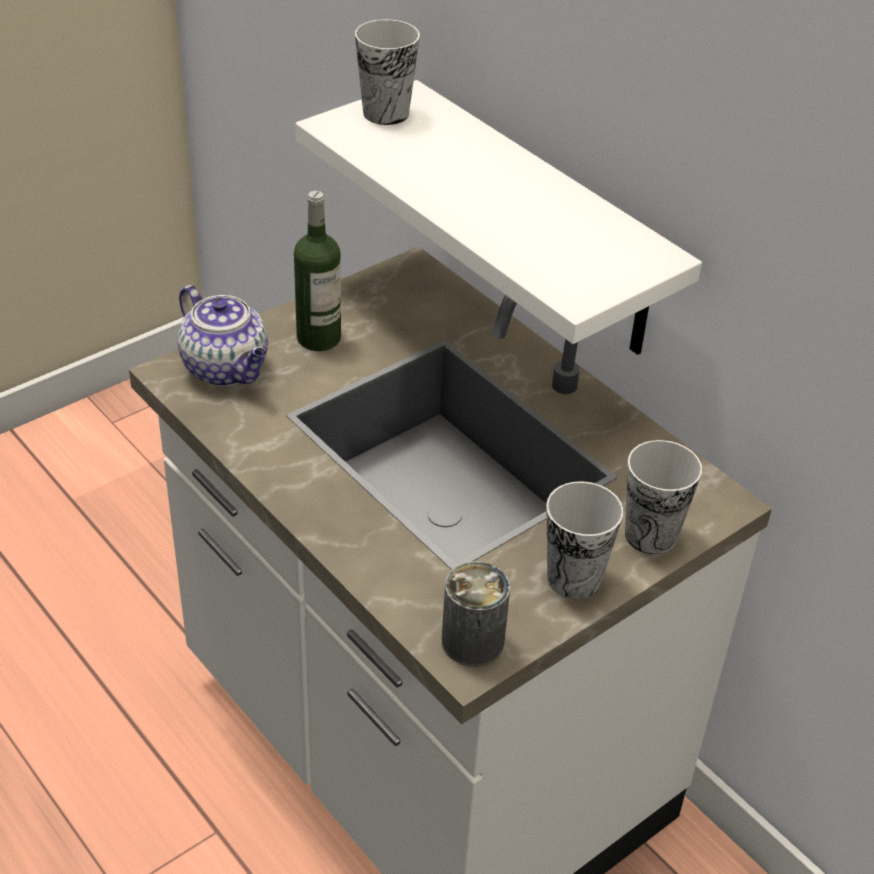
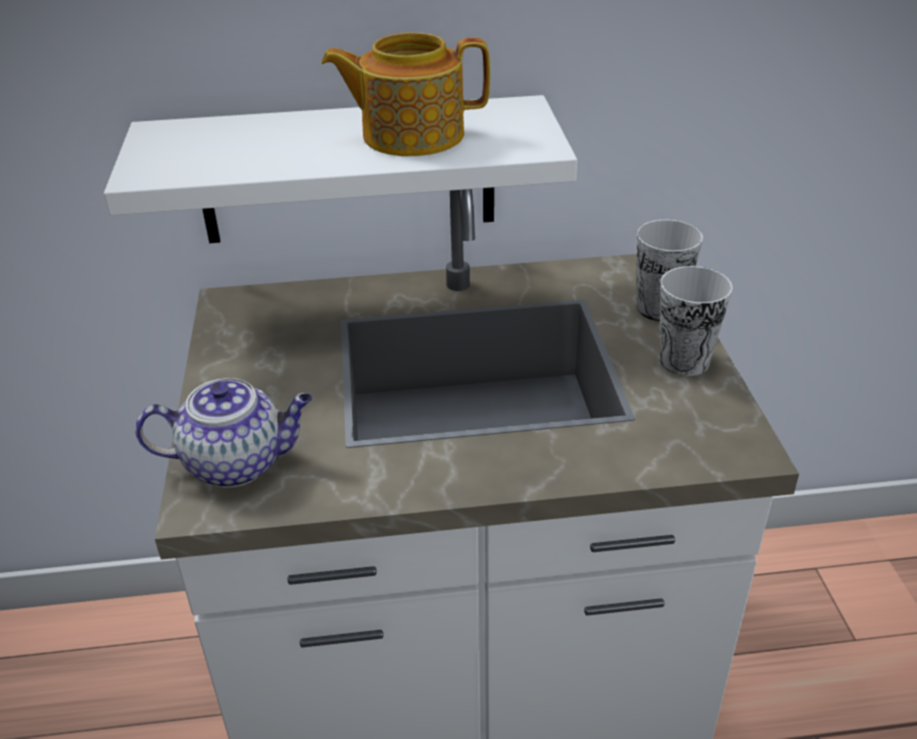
camera: 55 degrees left, 5 degrees down
bottle [294,191,341,351] -> none
cup [355,19,420,125] -> none
can [442,561,510,666] -> none
none -> teapot [321,32,490,156]

